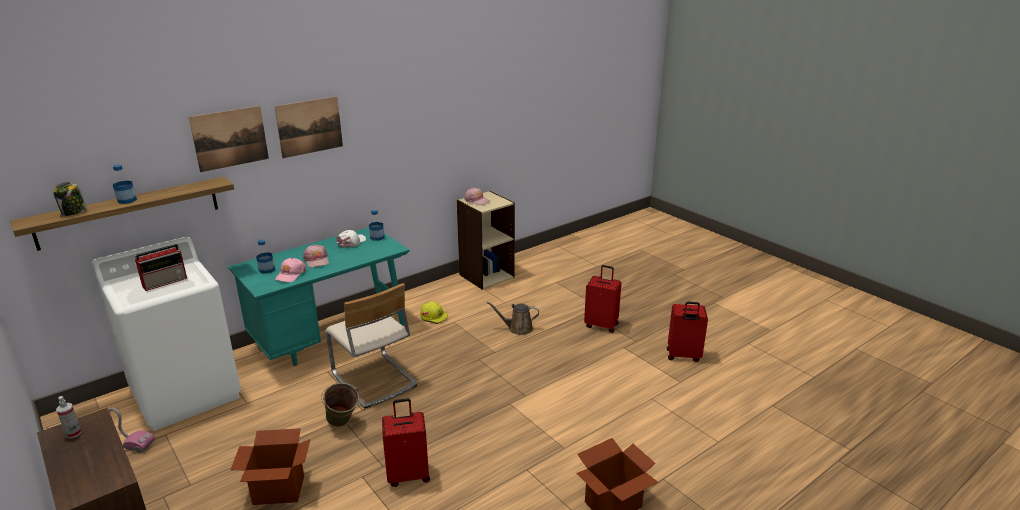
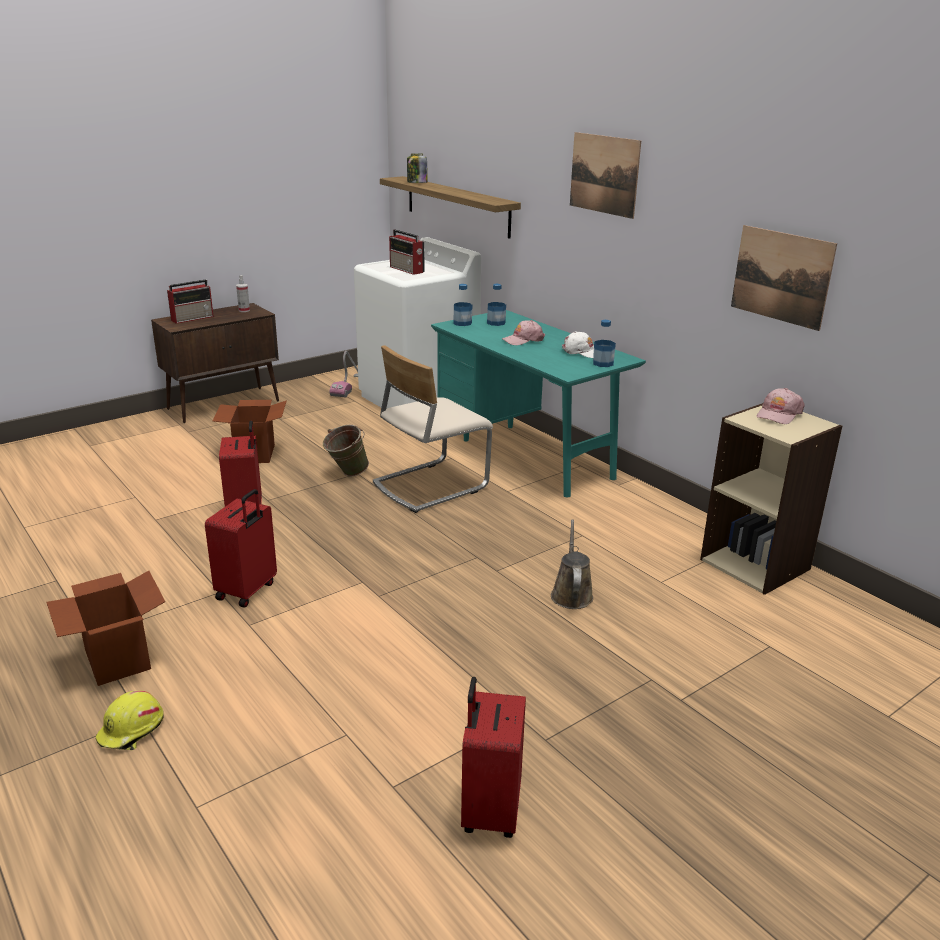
camera: 90 degrees right, 0 degrees up
bottle [113,165,137,204] -> bottle moved to [453,284,472,326]
picture [189,106,269,172] -> picture moved to [731,225,837,331]
pink cap [275,258,306,282] -> none
yellow hard hat [420,301,448,324] -> yellow hard hat moved to [95,690,164,750]
red suitcase [584,265,621,333] -> red suitcase moved to [205,489,277,608]
none -> radio [167,279,214,324]

